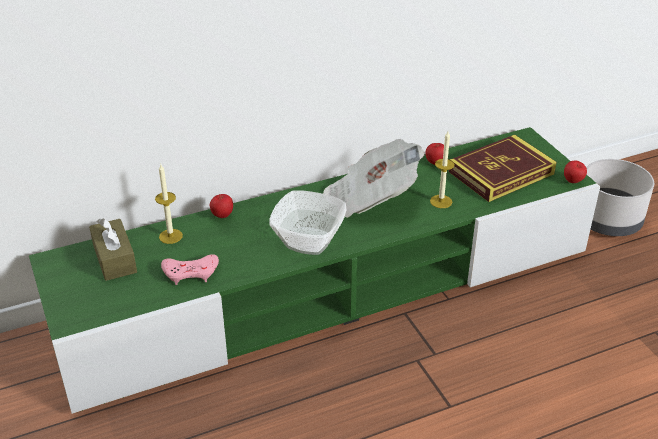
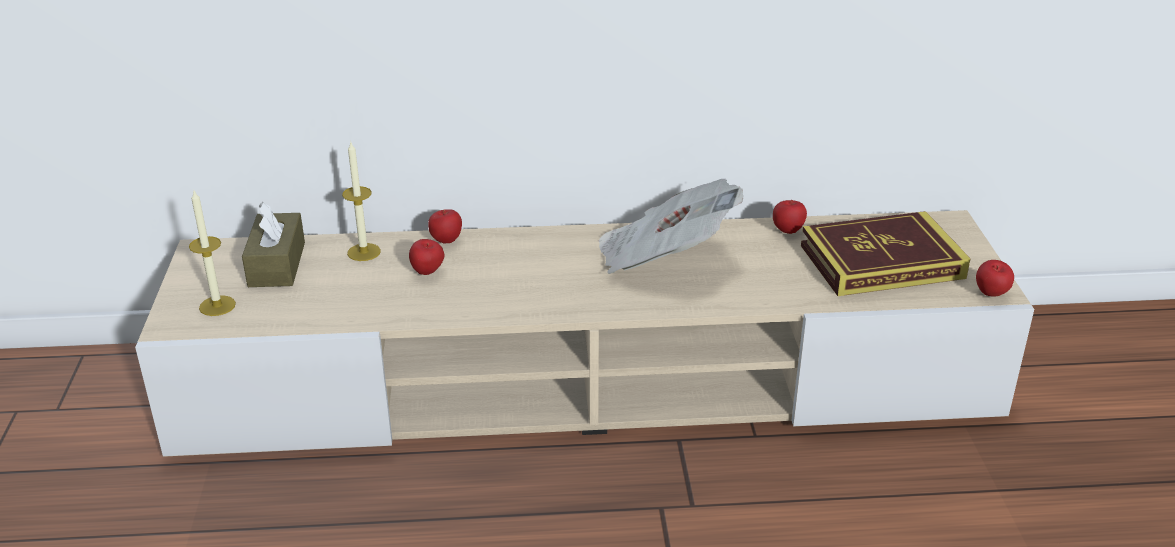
camera: 20 degrees right, 5 degrees down
green tv stand [29,127,600,414] -> beige tv stand [135,210,1034,457]
pink game controller [161,254,219,285] -> none
bowl [269,190,346,255] -> none
candle [430,131,455,208] -> candle moved to [189,191,236,316]
grey planter [586,159,654,236] -> none
none -> apple [409,239,444,275]

